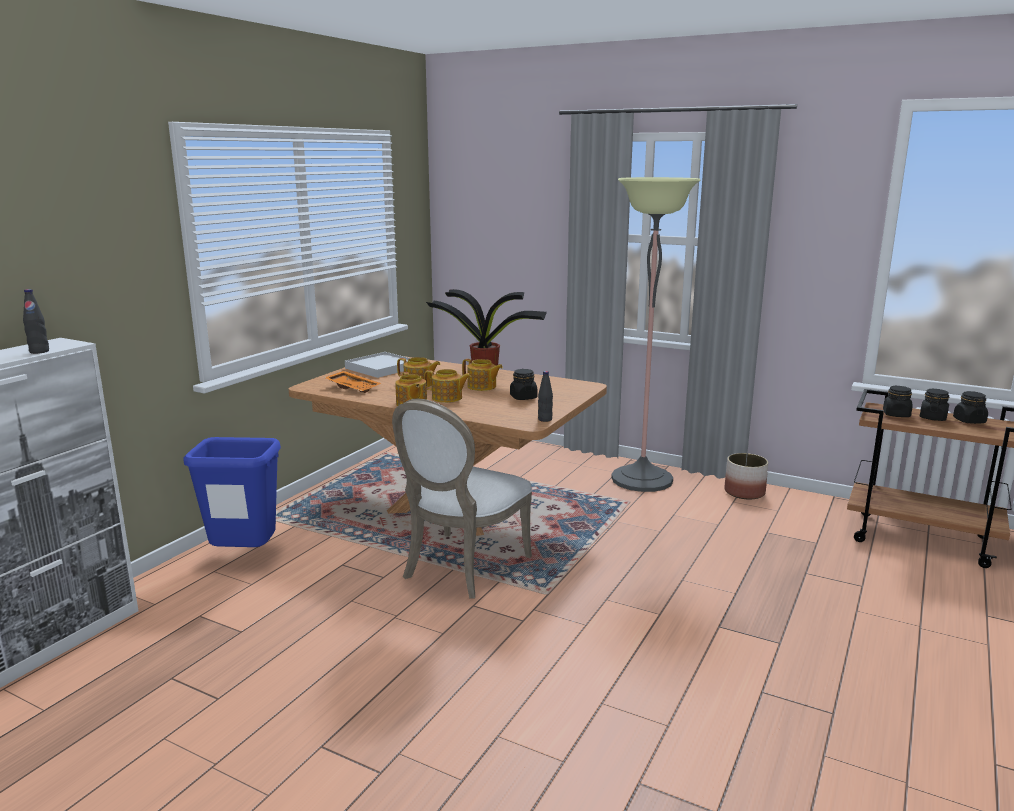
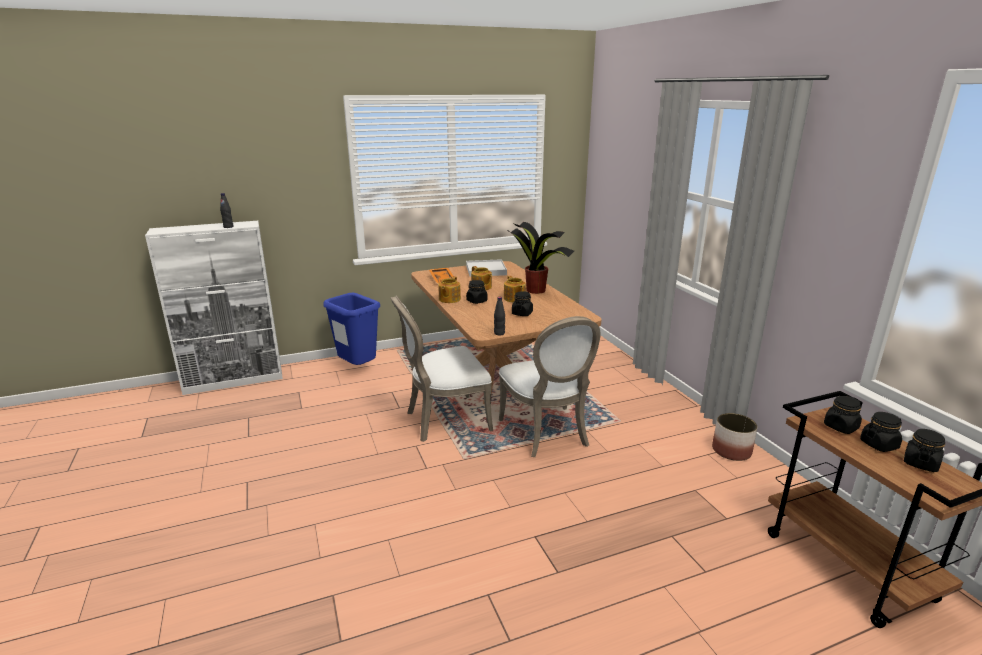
camera: 40 degrees right, 5 degrees up
teapot [424,369,471,403] -> black jar [466,280,487,304]
floor lamp [611,177,700,492] -> none
none -> white chair [499,316,601,457]

